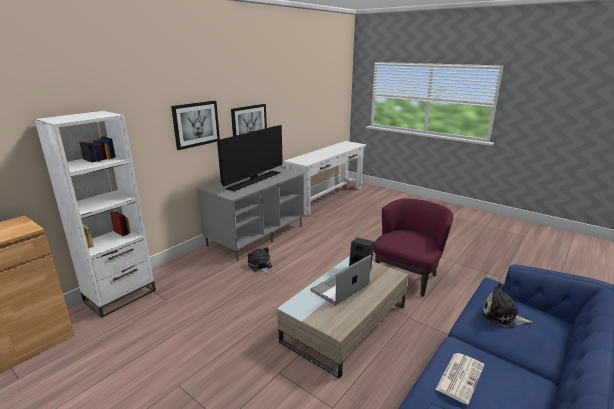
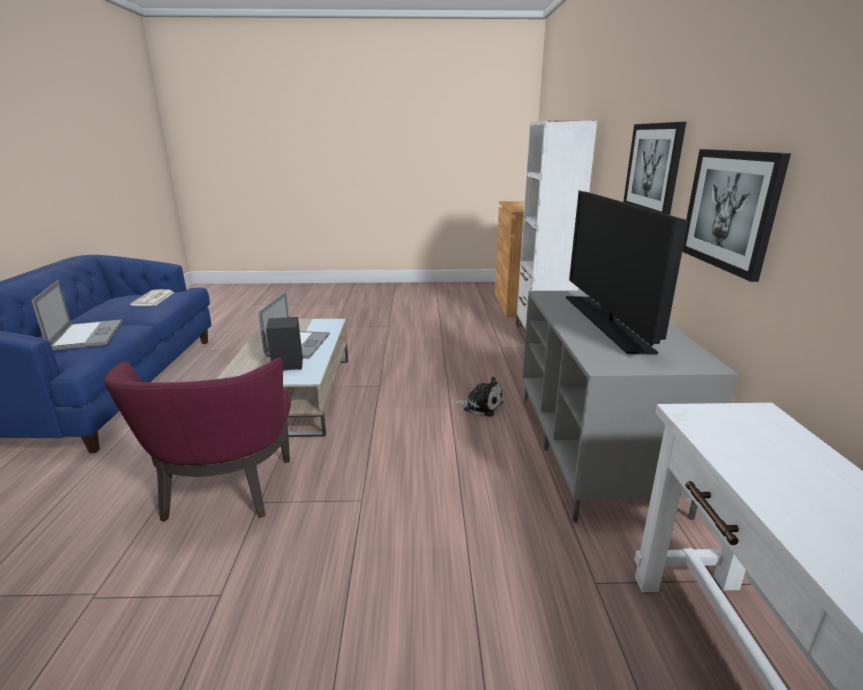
camera: 140 degrees right, 0 degrees up
plush toy [483,283,532,327] -> laptop [32,280,122,351]

